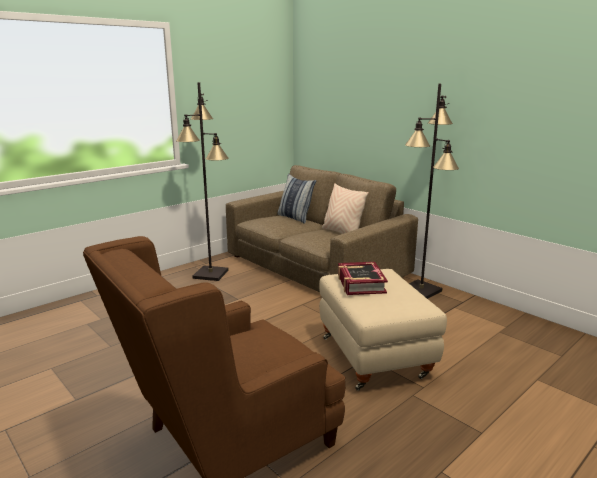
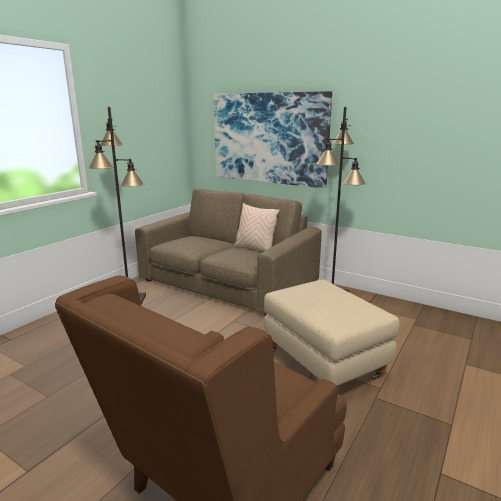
camera: 15 degrees left, 0 degrees up
pillow [277,174,316,224] -> none
book [338,262,388,295] -> none
none -> picture [214,91,332,188]

